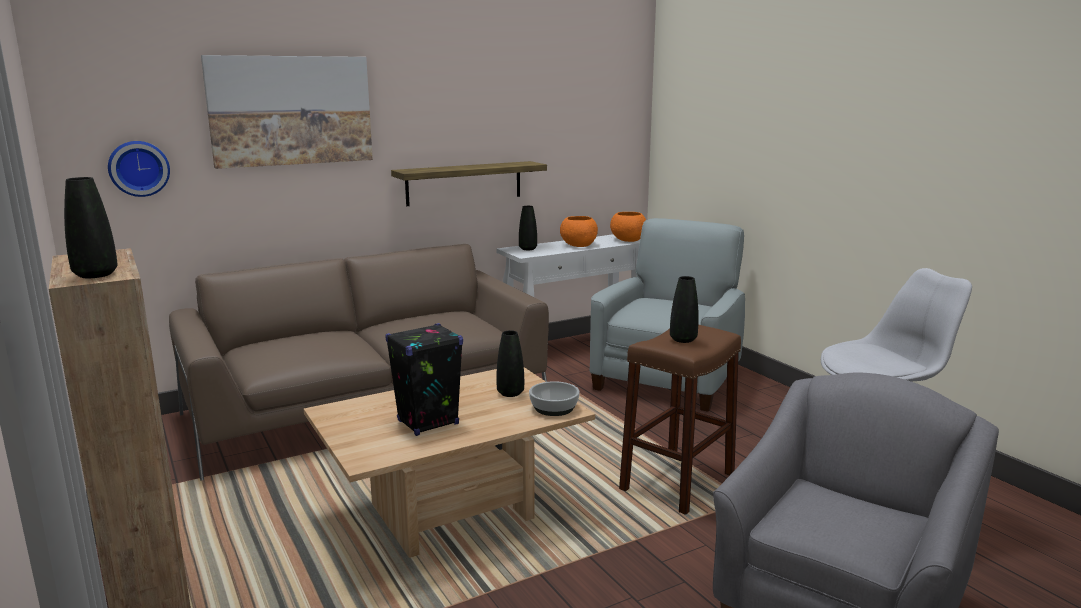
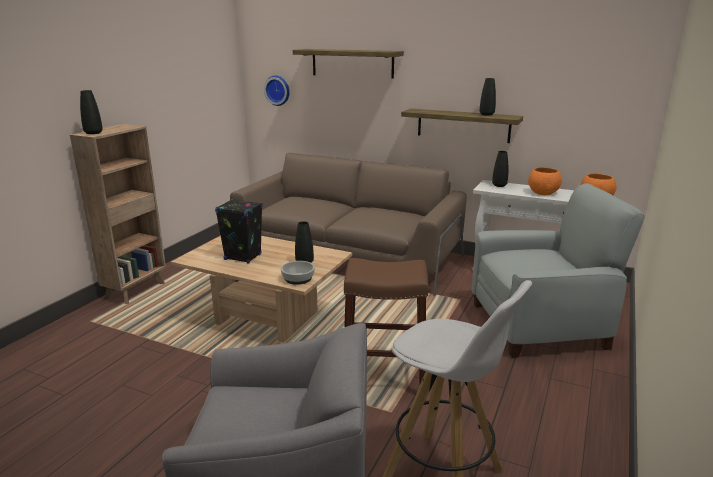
camera: 55 degrees right, 5 degrees up
picture [201,55,373,169] -> shelf [293,49,404,79]
black vase [670,276,699,343] -> black vase moved to [480,78,496,116]

